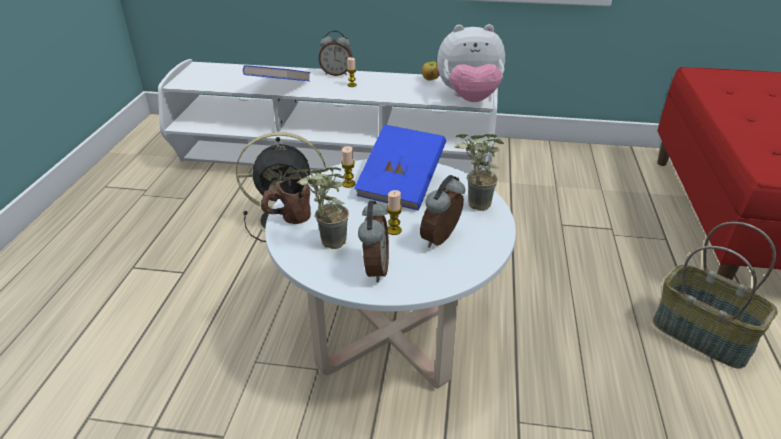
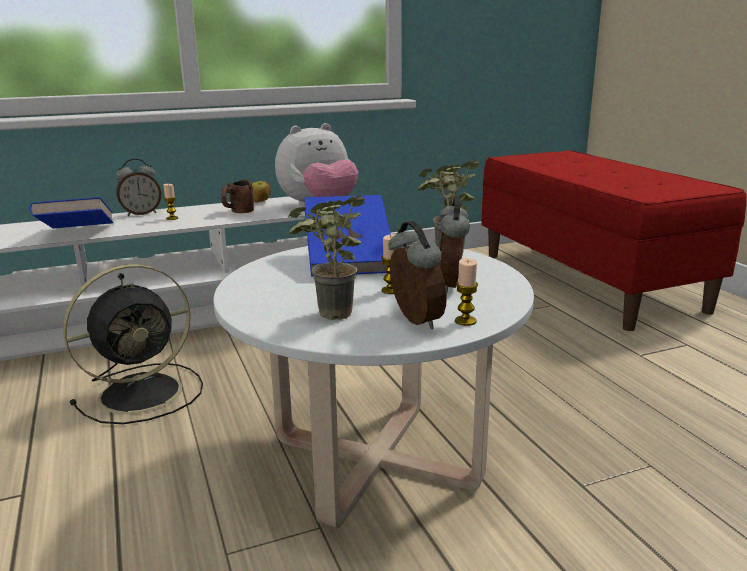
camera: 30 degrees left, 15 degrees down
brown mug [261,178,311,224] -> brown mug moved to [221,179,254,213]
candle [341,146,356,188] -> candle moved to [455,258,478,326]
basket [653,222,778,369] -> none

